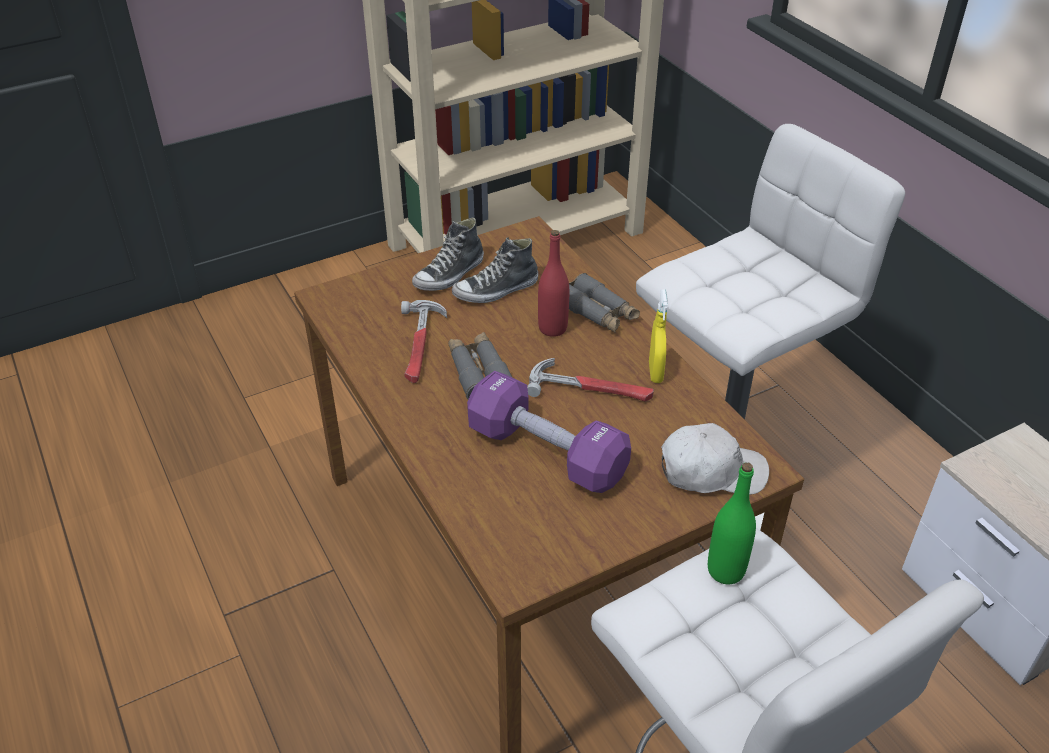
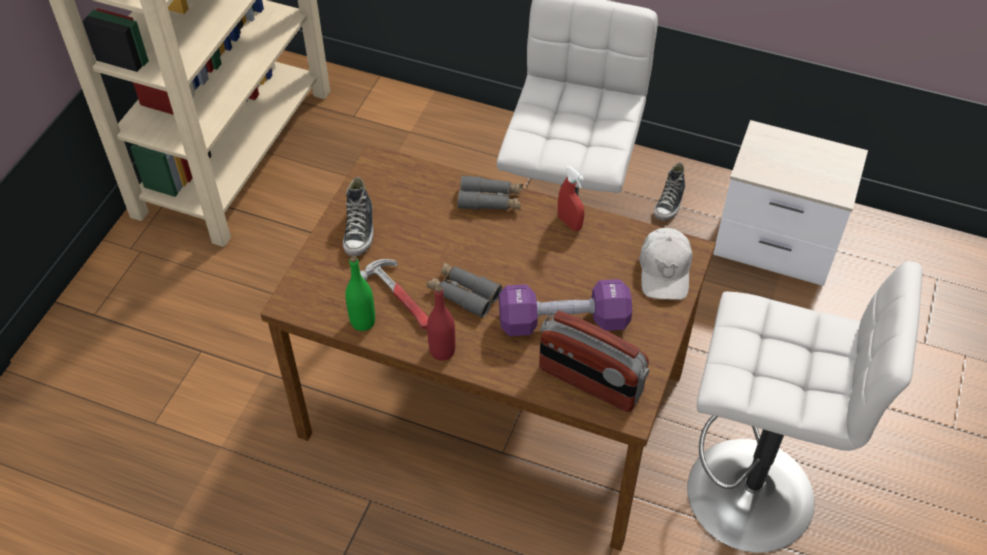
camera: 40 degrees left, 10 degrees up
shoe [452,237,538,303] -> shoe moved to [654,163,685,221]
hammer [527,358,654,402] -> none
red bottle [538,230,569,337] -> red bottle moved to [427,286,456,361]
yellow spray bottle [649,289,668,383] -> red spray bottle [558,166,584,231]
white cap [661,423,769,495] -> white cap turned 135 degrees clockwise [639,228,693,300]
green bottle [708,462,756,584] -> green bottle moved to [345,256,375,331]
none -> radio [539,311,649,412]

